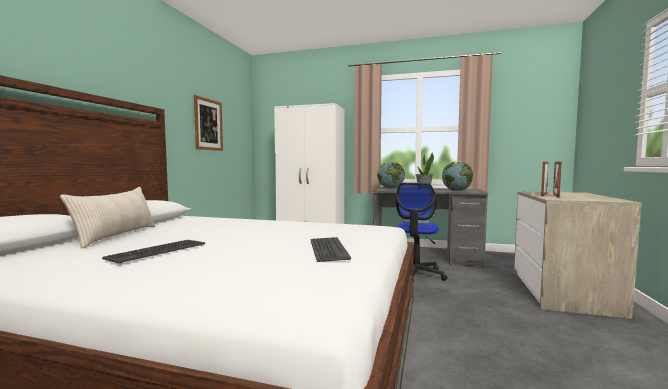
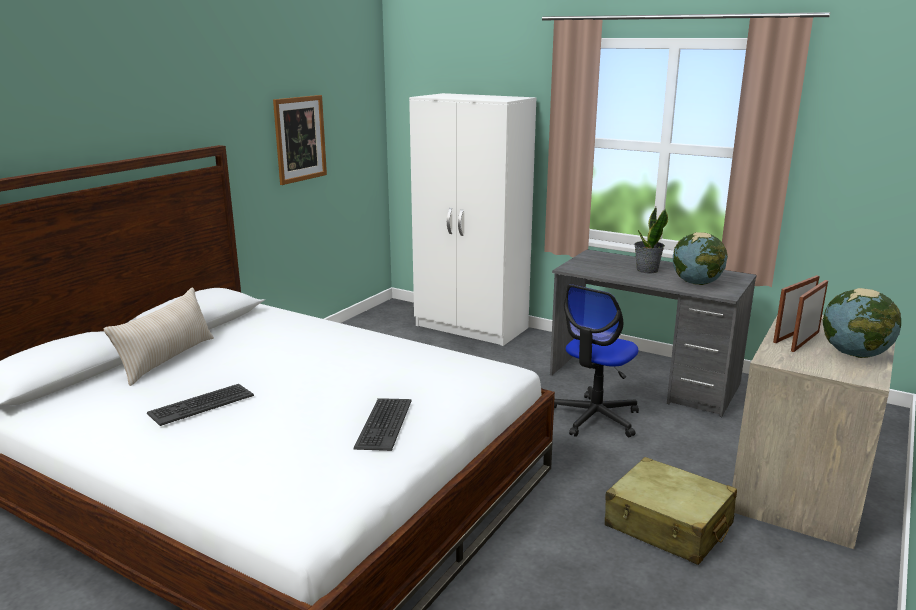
camera: 15 degrees right, 15 degrees up
globe [377,162,405,189] -> globe moved to [822,288,901,358]
none -> beige suitcase [605,457,737,565]

